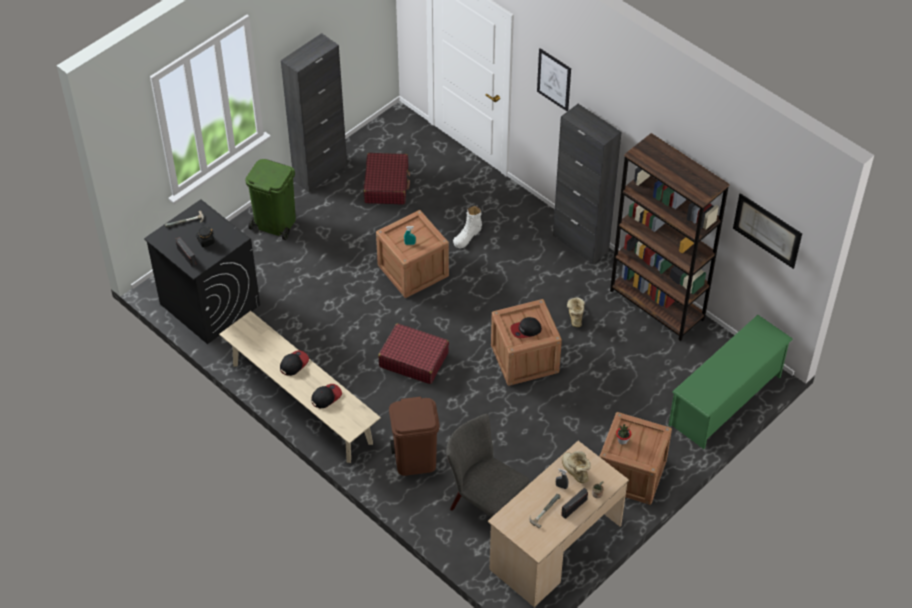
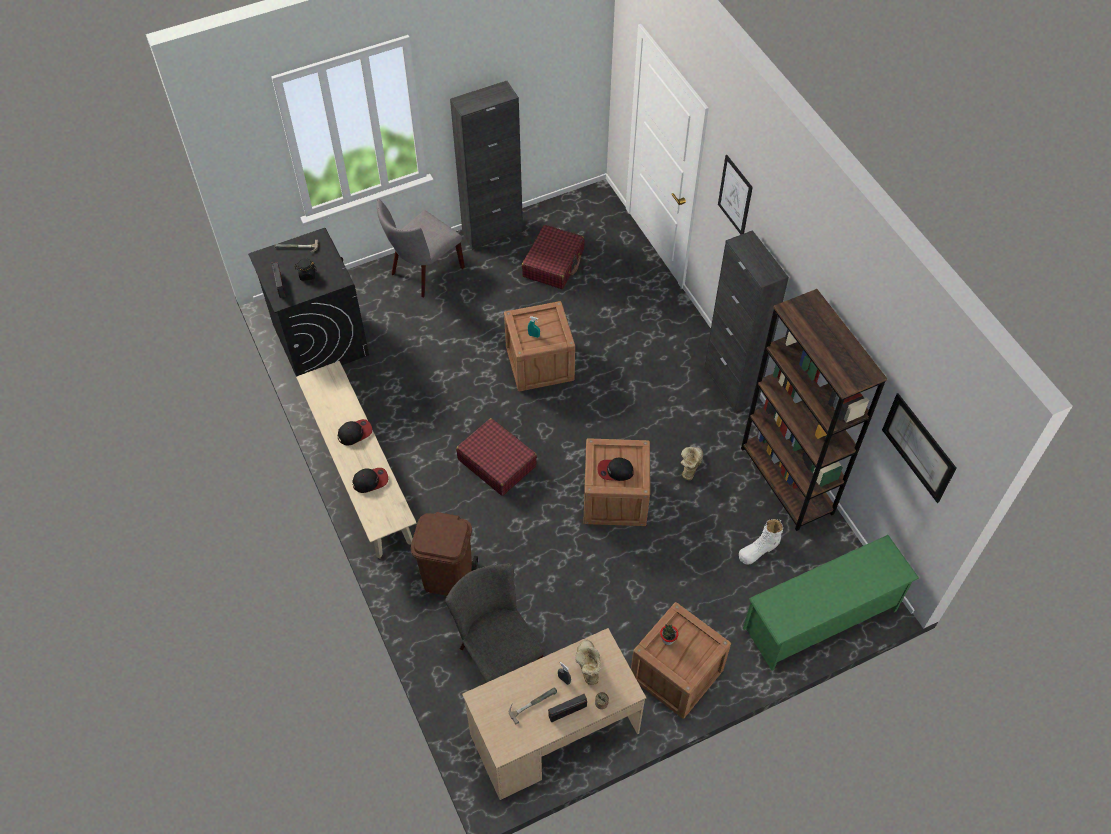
camera: 20 degrees right, 5 degrees up
green trash can [245,159,296,240] -> grey chair [376,198,465,297]
white boot [453,205,482,248] -> white boot moved to [739,519,783,565]

